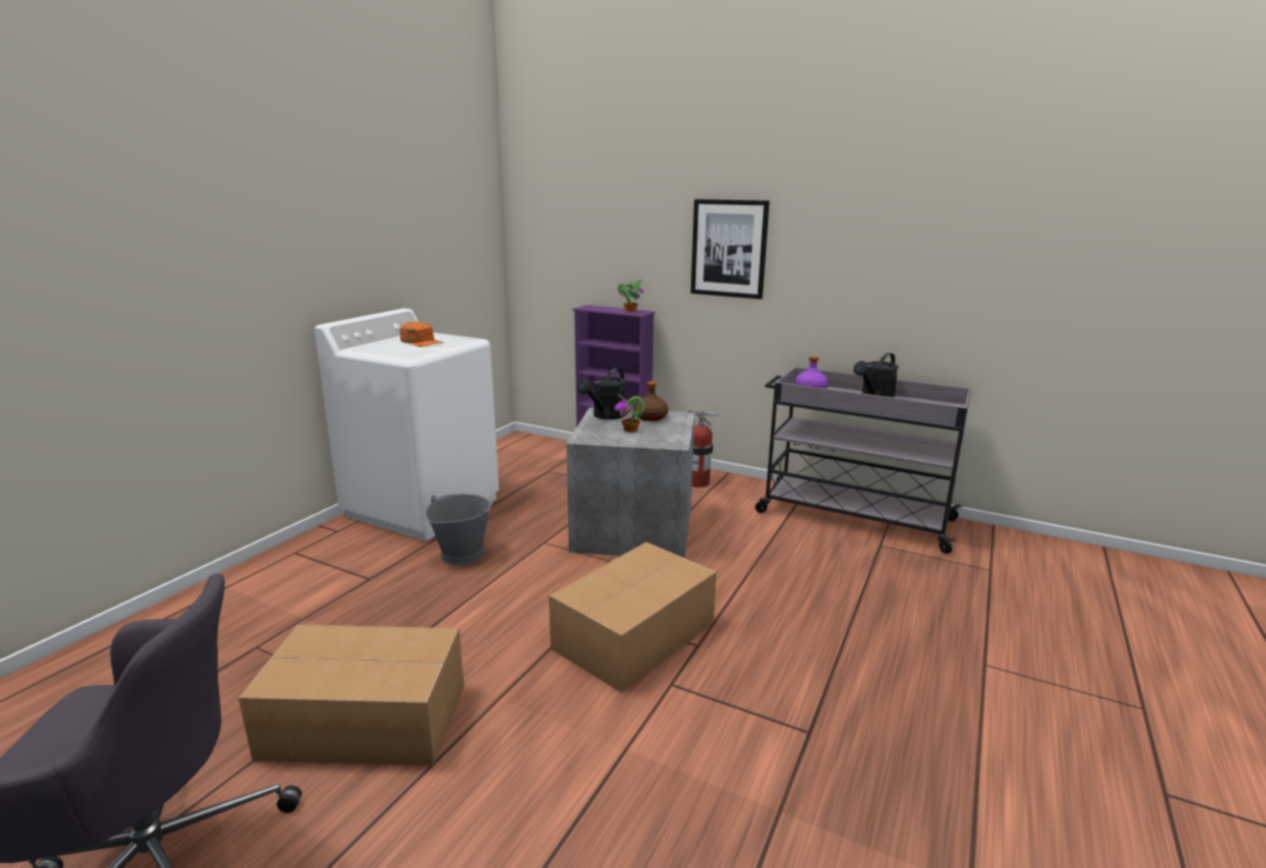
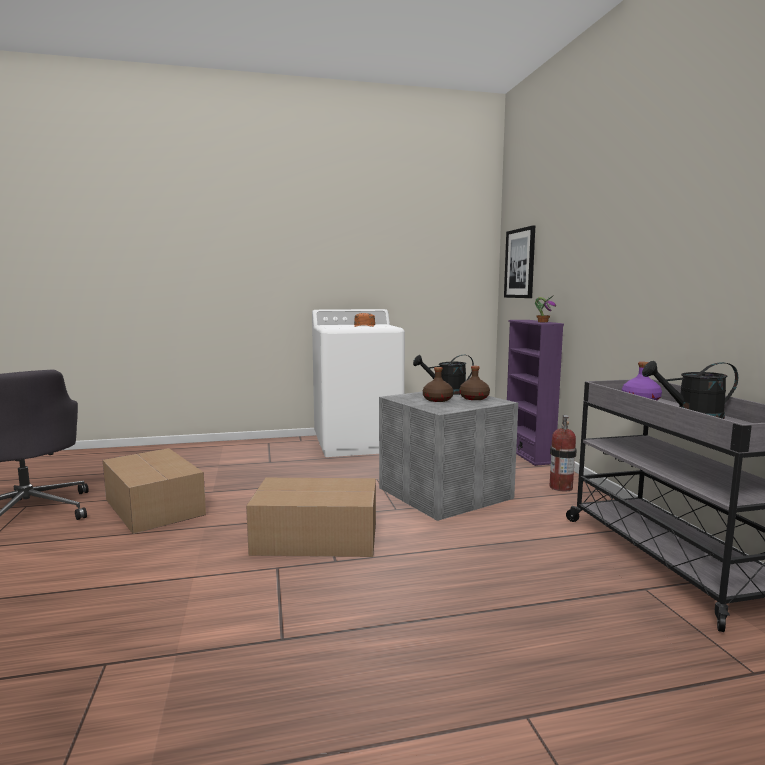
camera: 50 degrees right, 10 degrees down
grey bucket [425,494,492,565] -> none
potted plant [614,393,645,432] -> brown bottle [423,367,453,402]
picture [691,199,770,299] -> picture moved to [504,225,535,298]

